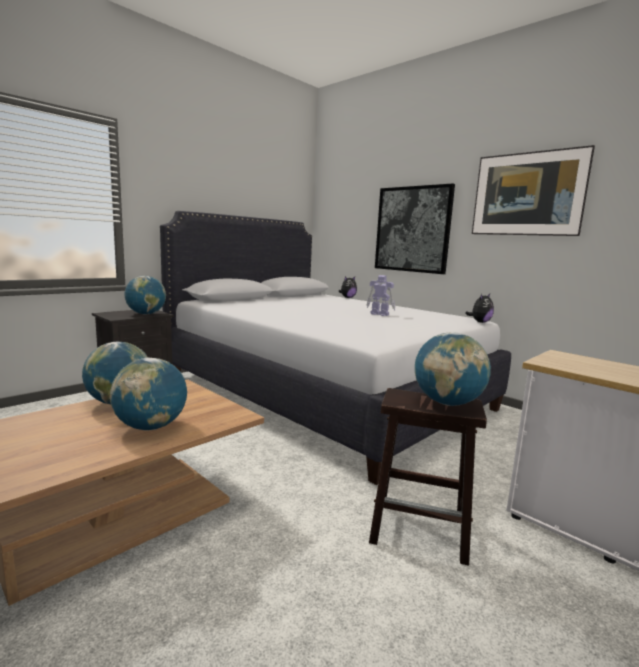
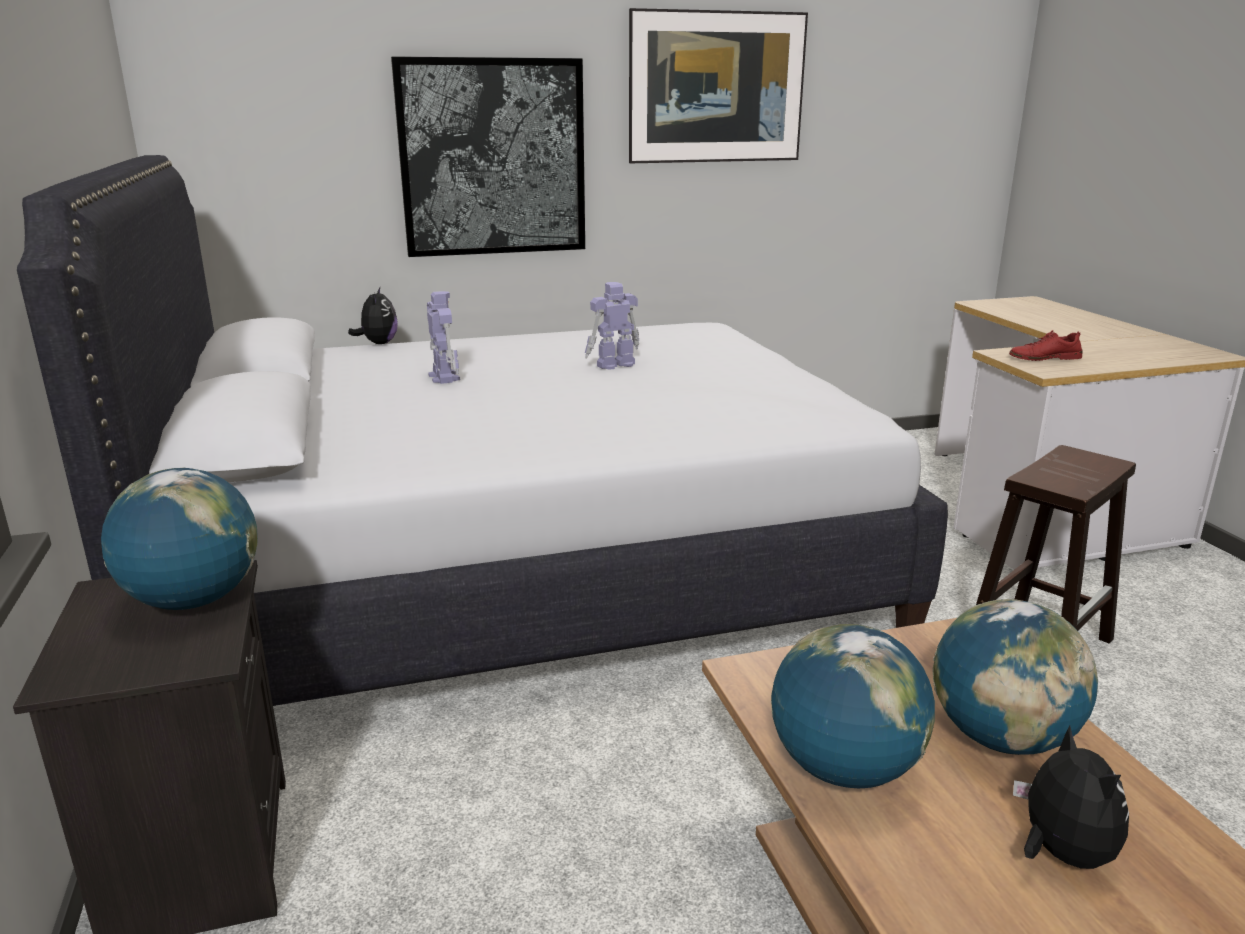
camera: 60 degrees left, 10 degrees up
globe [415,332,491,406] -> none
plush toy [465,294,494,323] -> plush toy moved to [1013,726,1129,869]
none -> toy robot [427,291,460,384]
none -> red shoe [1009,330,1083,361]

